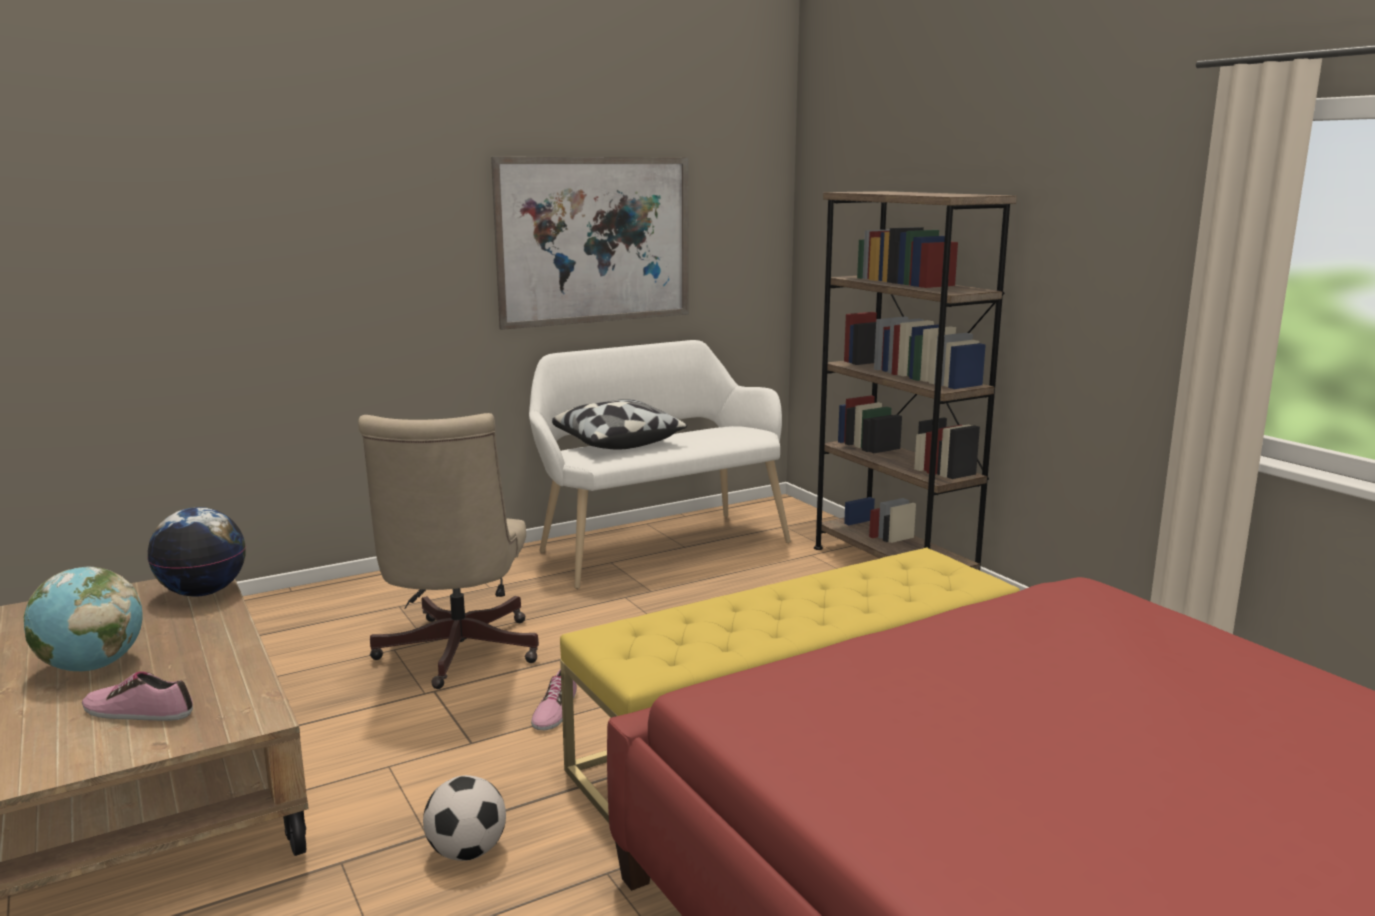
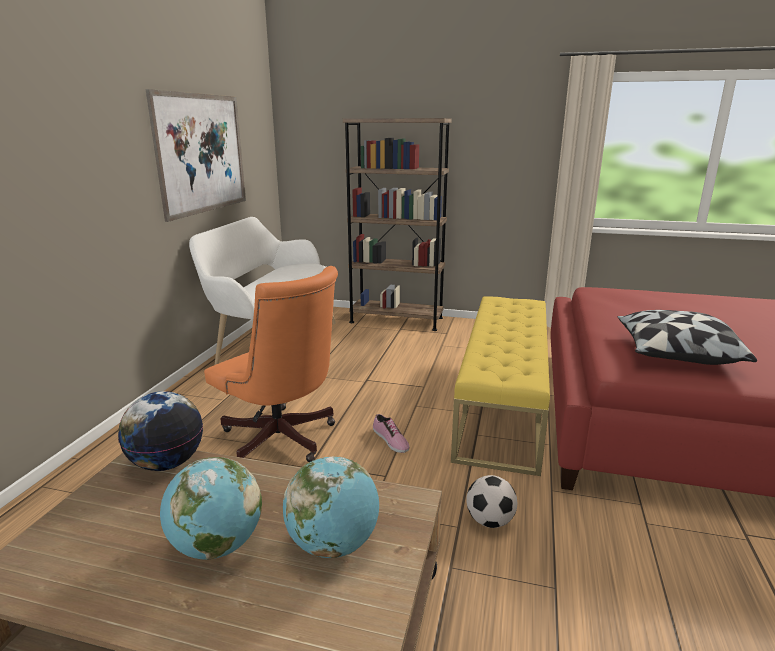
camera: 45 degrees left, 5 degrees up
shoe [82,671,193,721] -> globe [283,456,379,558]
beige office chair [358,413,539,689] -> orange office chair [204,266,338,462]
pillow [552,399,687,450] -> pillow moved to [617,310,757,365]

